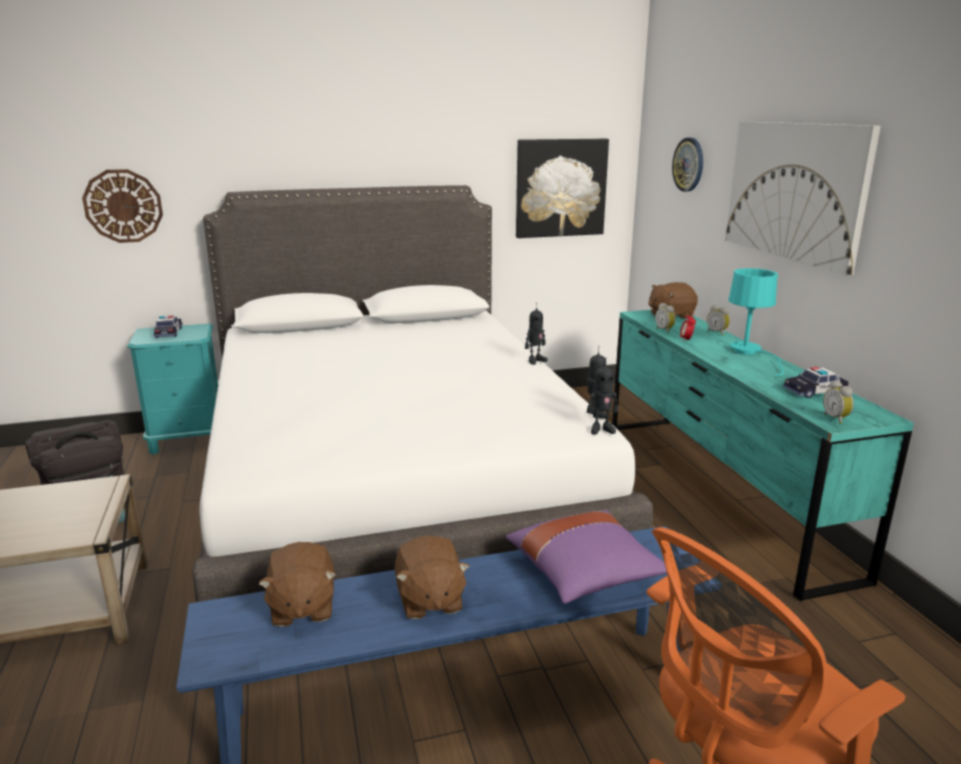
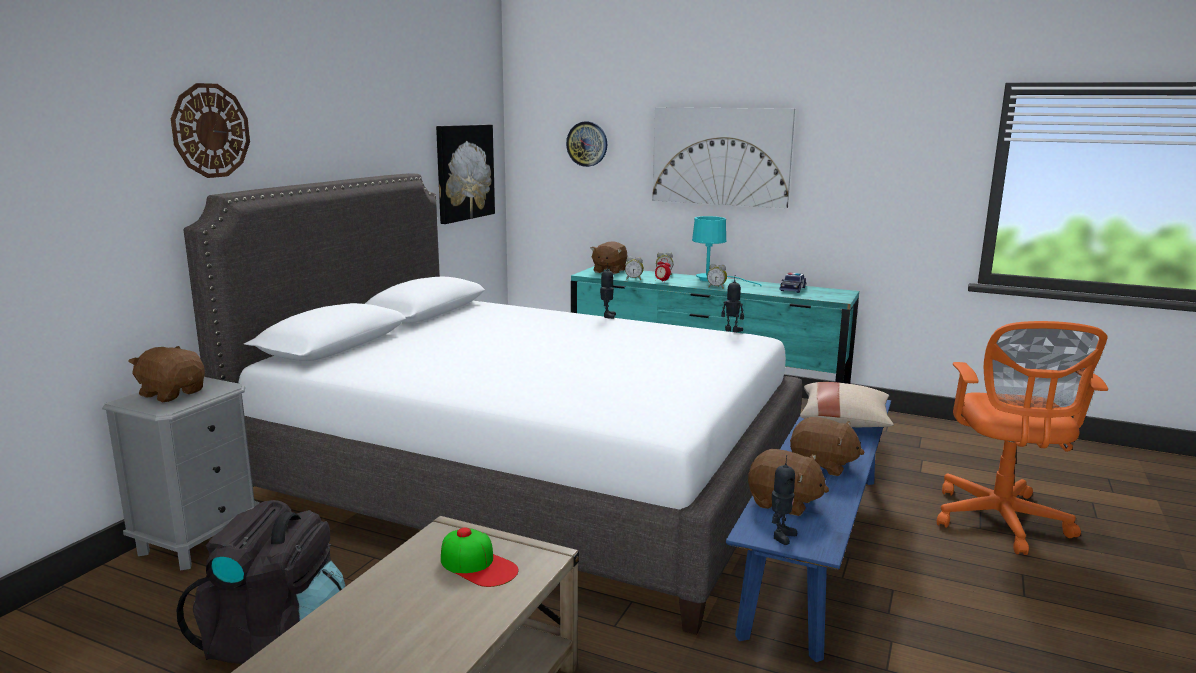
camera: 50 degrees left, 5 degrees down
wall clock [82,169,163,243] -> wall clock moved to [171,83,250,178]
turquoise nightstand [127,324,218,455] -> grey nightstand [102,377,260,570]
toy car [154,315,182,338] -> brown plush toy [128,346,205,402]
purple pillow [506,510,667,604] -> beige pillow [800,382,894,427]
toy robot [587,358,618,435] -> toy robot moved to [772,455,797,545]
alarm clock [823,380,854,424] -> alarm clock moved to [707,264,727,289]
none -> cap [441,528,518,587]

